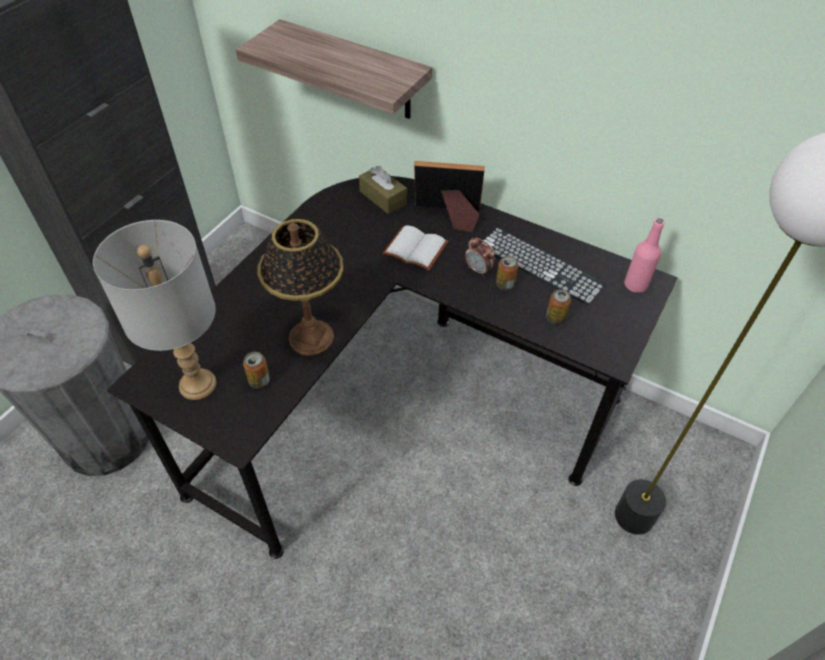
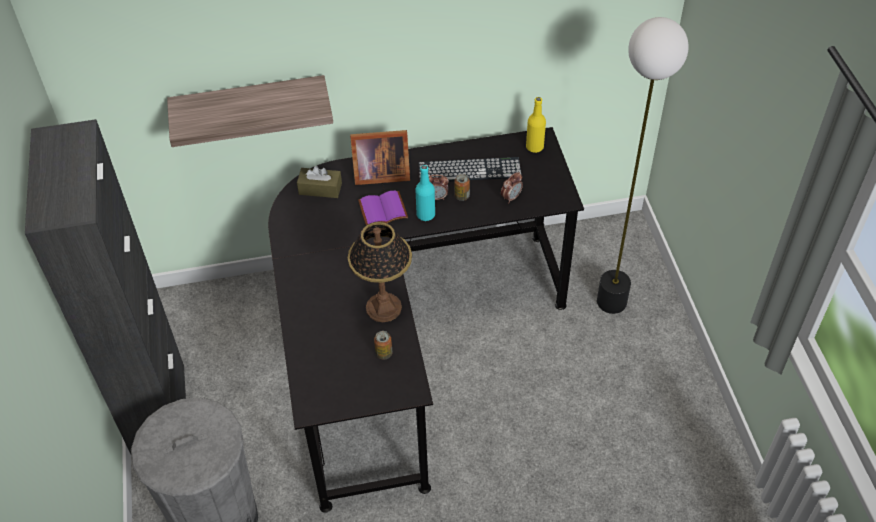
camera: 40 degrees left, 0 degrees up
grey table lamp [93,220,217,400] -> none
white book [383,225,448,270] -> purple book [358,191,408,225]
picture frame [414,161,485,232] -> picture frame turned 150 degrees counterclockwise [350,130,410,185]
can [546,289,571,325] -> alarm clock [501,172,523,203]
pink bottle [624,218,665,293] -> yellow bottle [526,97,546,153]
none -> turquoise bottle [415,165,435,221]

